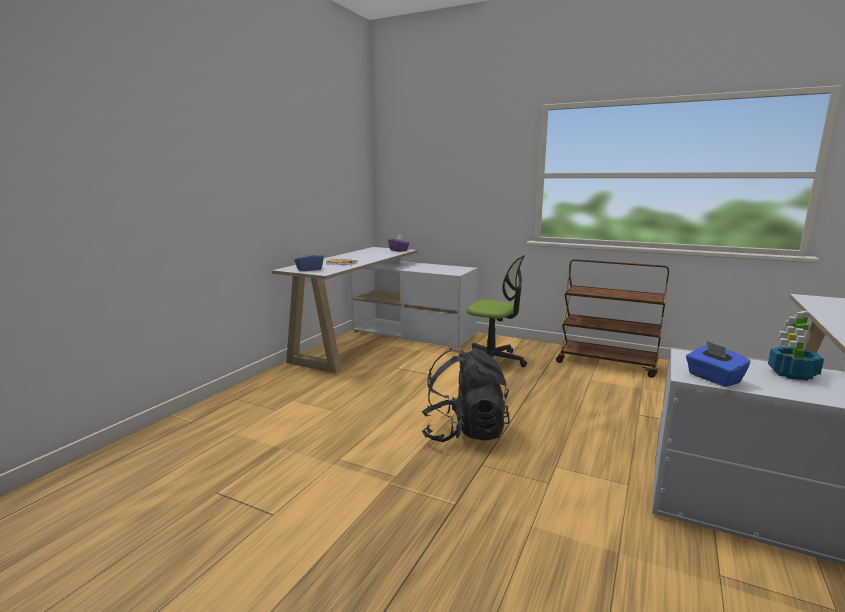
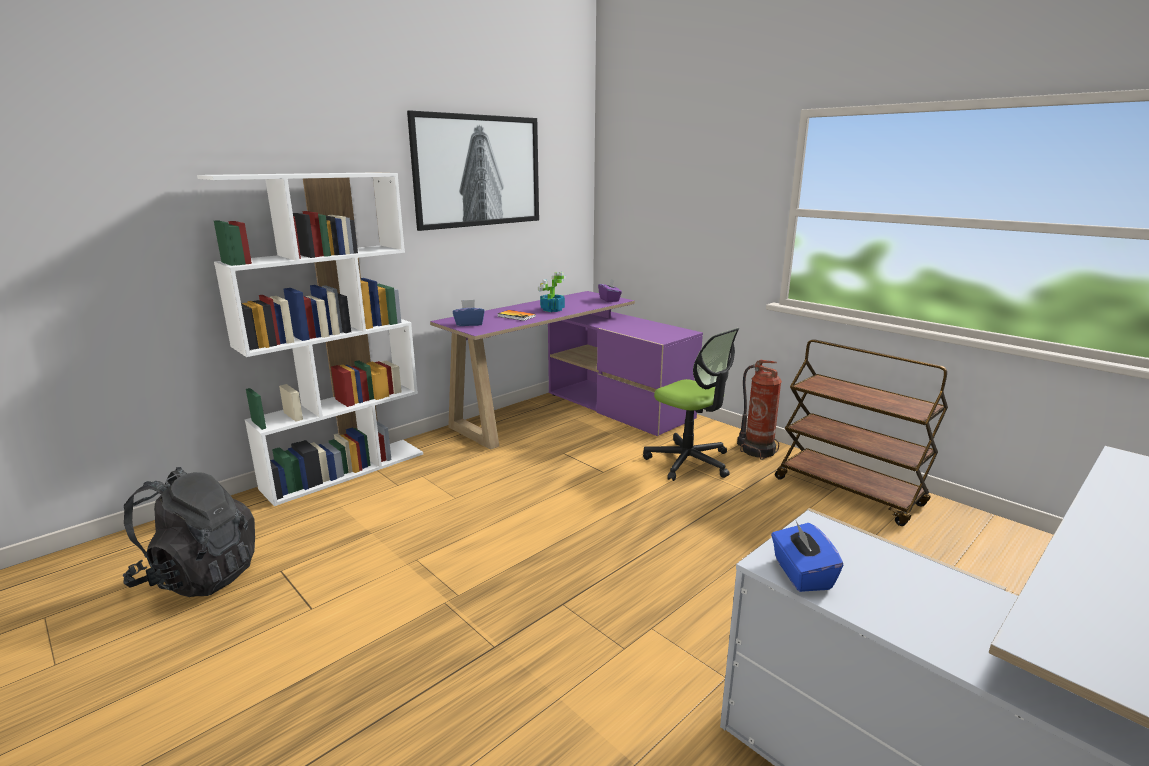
camera: 20 degrees right, 5 degrees up
white desk [272,247,478,374] -> purple desk [430,291,703,450]
black backpack [422,348,510,442] -> black backpack moved to [123,467,255,597]
potted plant [768,311,824,381] -> potted plant moved to [538,272,566,312]
none -> white bookcase [197,172,423,506]
none -> picture [407,110,539,231]
none -> fire extinguisher [737,360,782,460]

